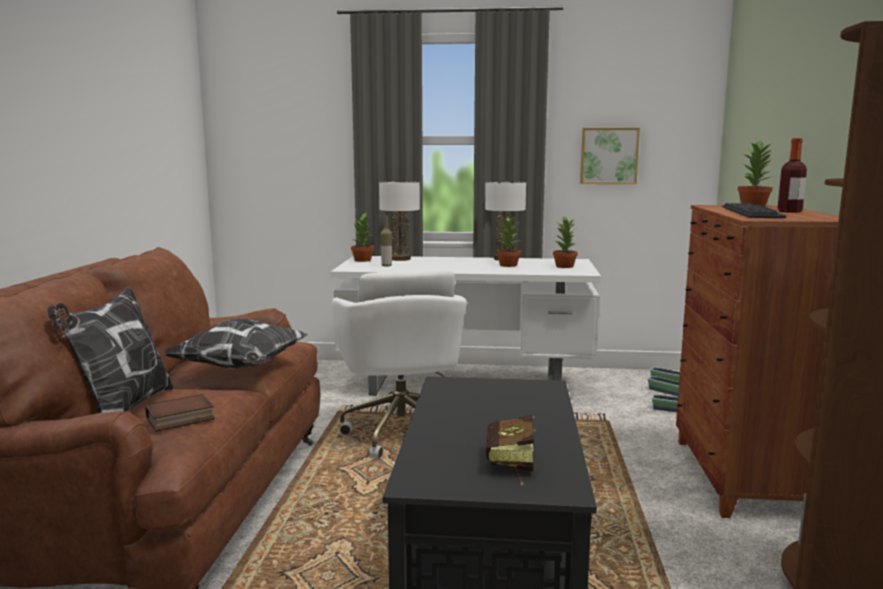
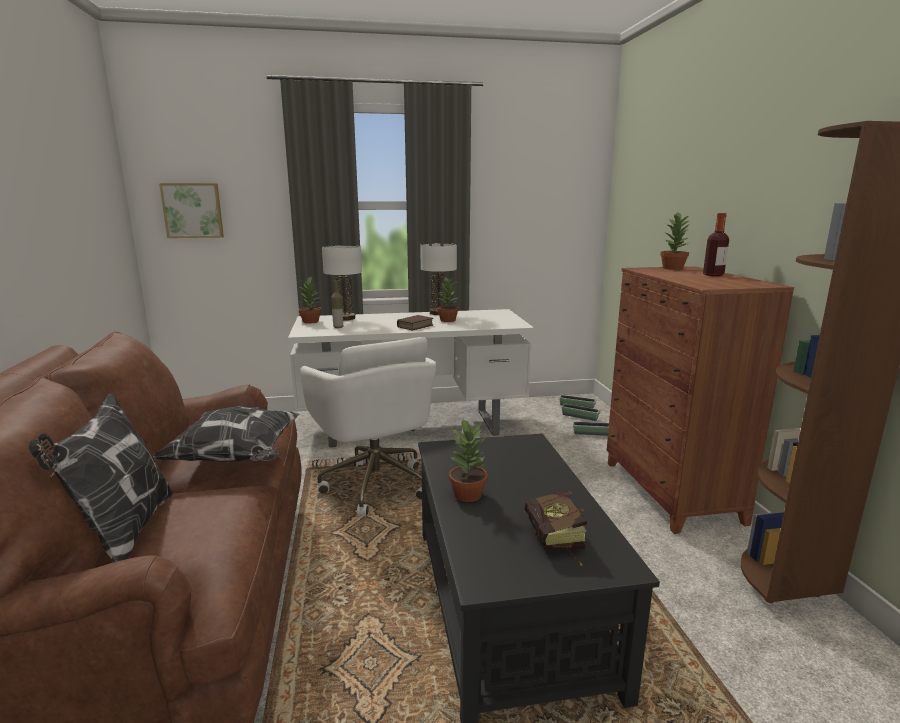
camera: 15 degrees left, 5 degrees up
book [145,394,215,432] -> book moved to [397,315,433,331]
potted plant [553,217,578,268] -> potted plant moved to [449,419,487,502]
picture [580,128,640,184] -> picture moved to [159,183,224,238]
keyboard [722,203,786,218] -> none

